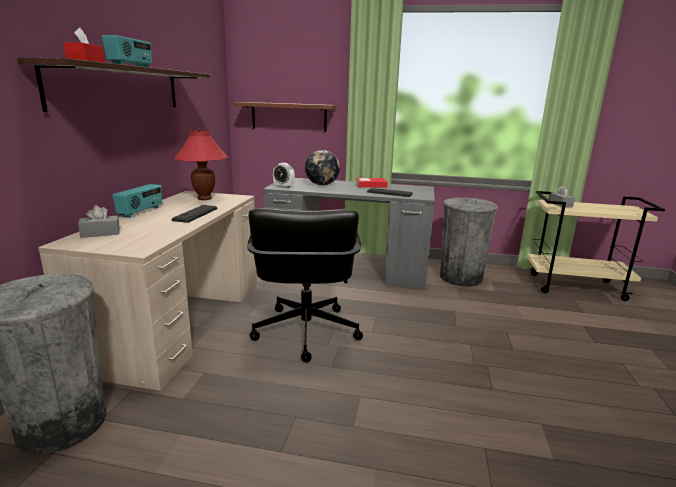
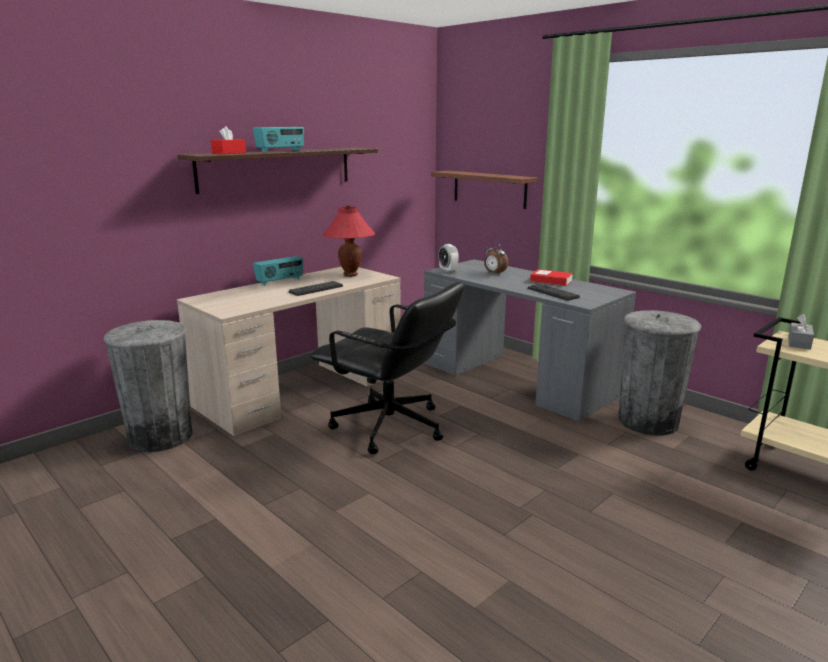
camera: 35 degrees right, 0 degrees up
grey tissue box [78,205,120,238] -> none
black office chair [247,208,363,362] -> black office chair turned 90 degrees counterclockwise [310,282,465,454]
globe [305,150,340,185] -> alarm clock [484,242,509,275]

